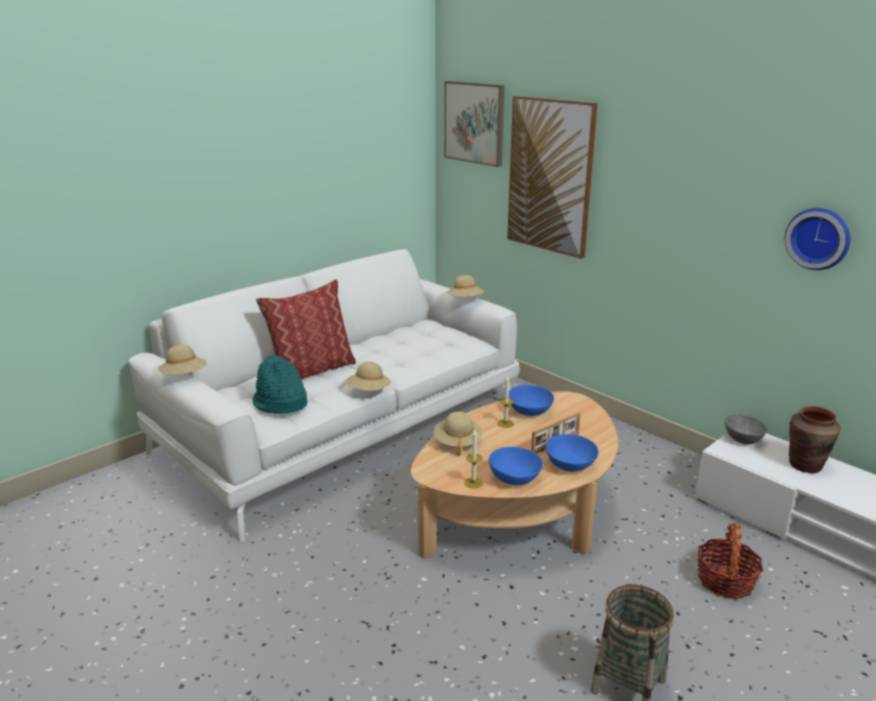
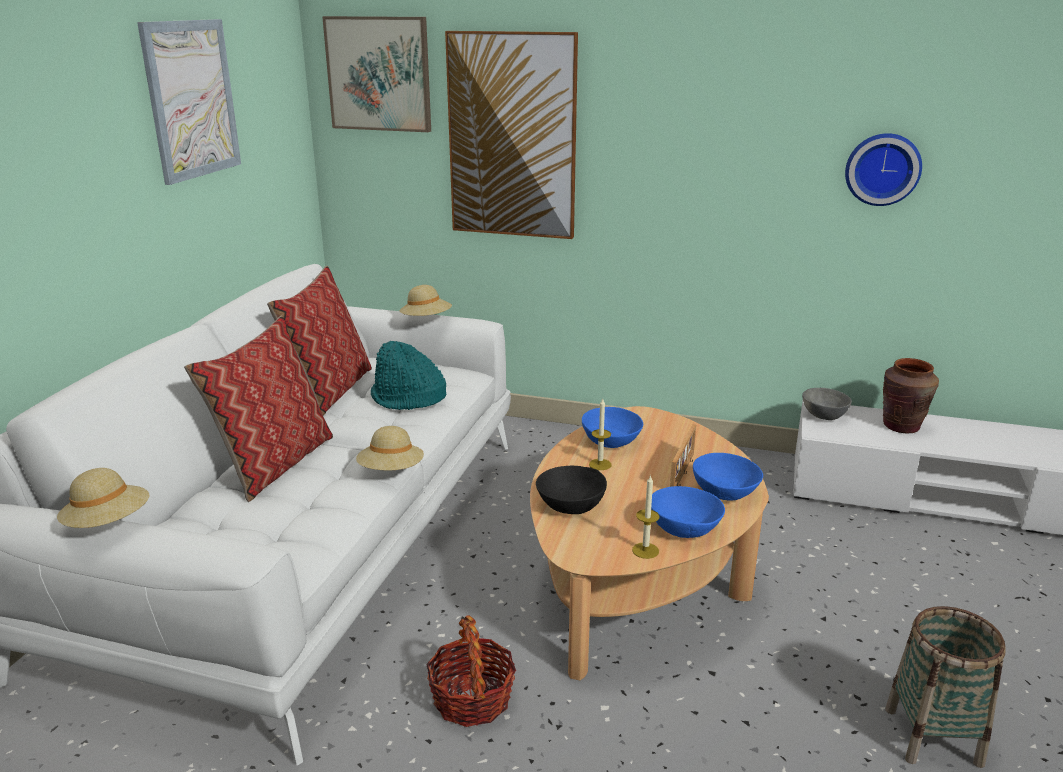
camera: 30 degrees left, 0 degrees up
turquoise hat [252,355,308,414] -> turquoise hat moved to [371,341,446,410]
beige hat [434,411,482,456] -> black bowl [536,466,607,514]
basket [697,523,763,599] -> basket moved to [426,615,516,727]
none -> picture [137,19,241,185]
none -> pillow [267,266,372,416]

